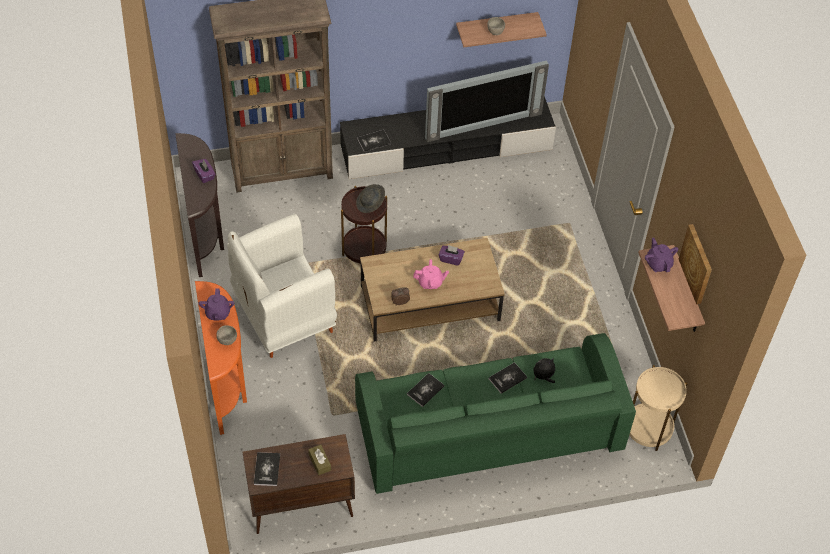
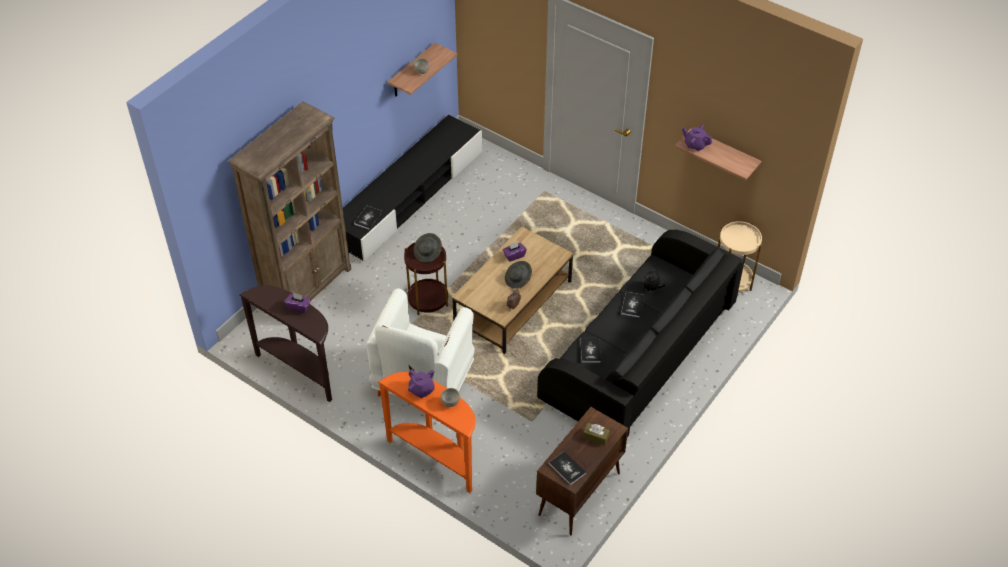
camera: 40 degrees left, 5 degrees down
green sofa [355,333,636,494] -> black sofa [537,230,744,437]
pink teapot [413,259,449,289] -> grey hat [505,261,532,289]
television [425,60,549,142] -> none
picture [679,224,712,304] -> none

